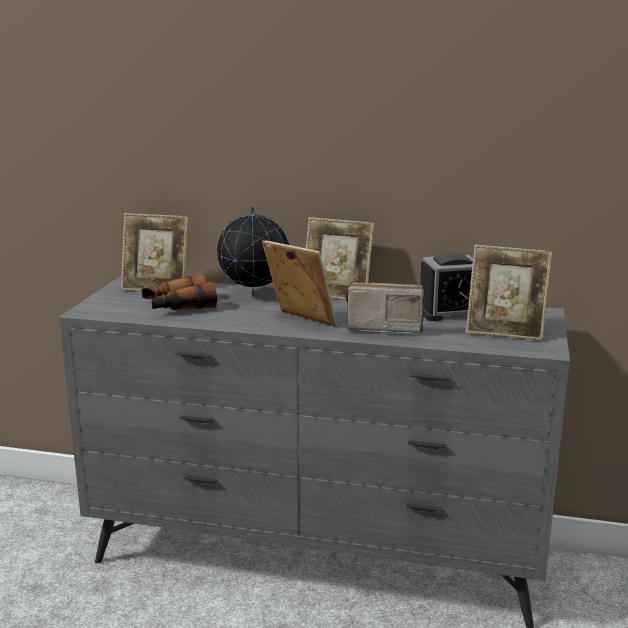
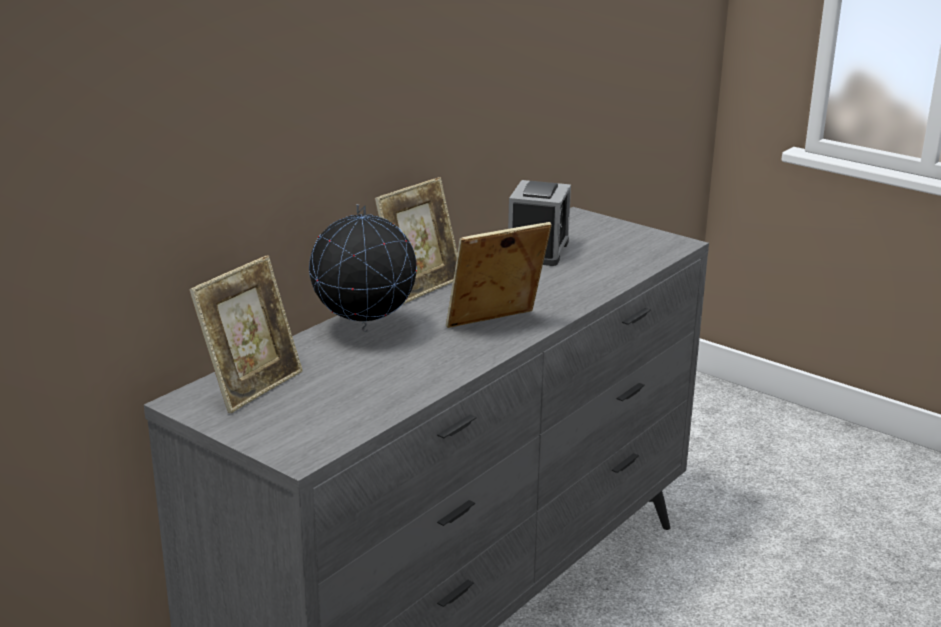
camera: 65 degrees left, 5 degrees up
binoculars [142,273,217,310] -> none
radio [346,282,425,334] -> none
picture frame [466,245,552,341] -> none

